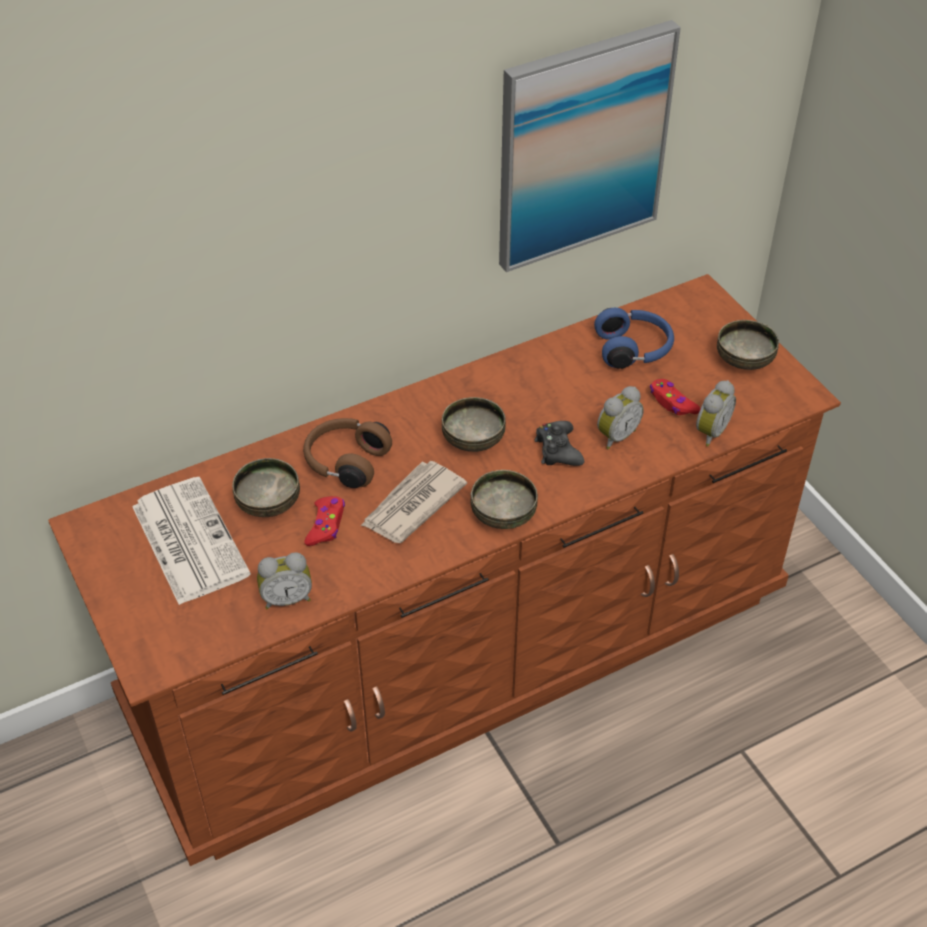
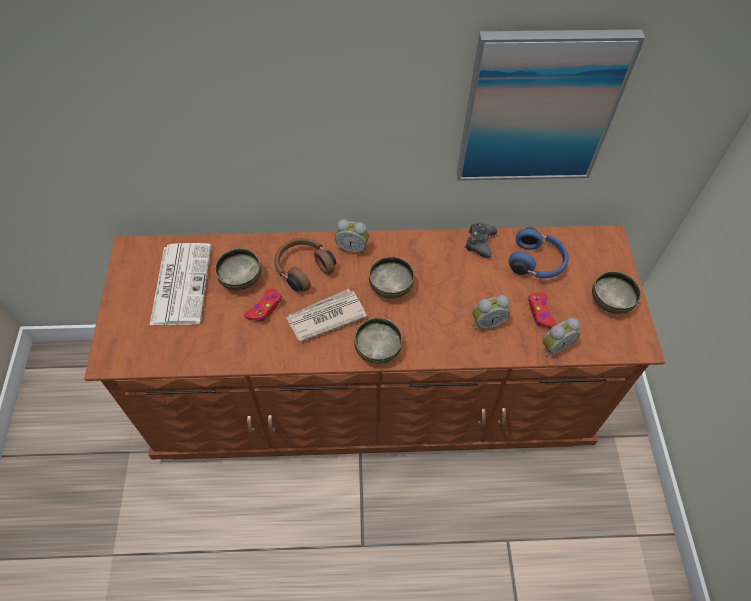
camera: 25 degrees right, 10 degrees up
alarm clock [257,552,312,609] -> alarm clock moved to [335,219,369,254]
black game controller [535,421,584,466] -> black game controller moved to [465,223,497,258]

